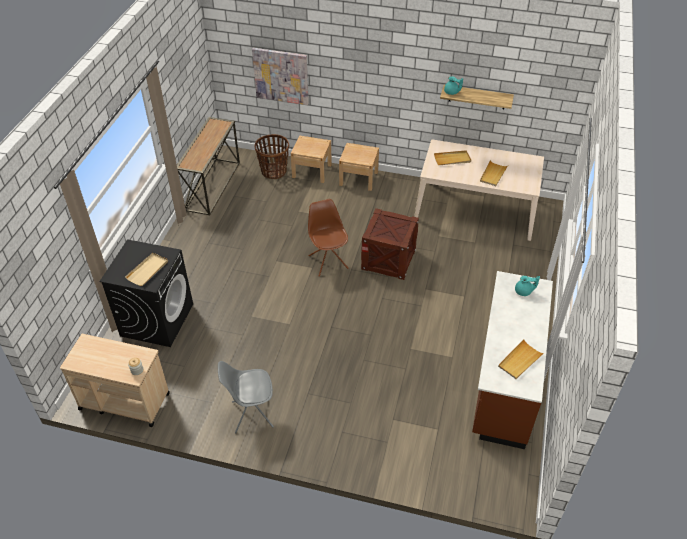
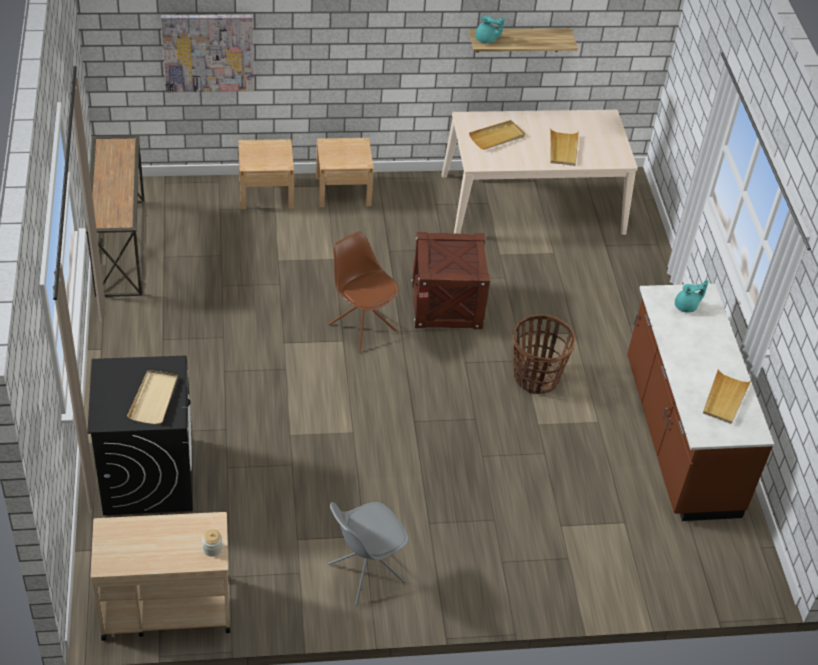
camera: 25 degrees left, 0 degrees up
basket [254,134,289,179] -> basket moved to [513,314,575,394]

